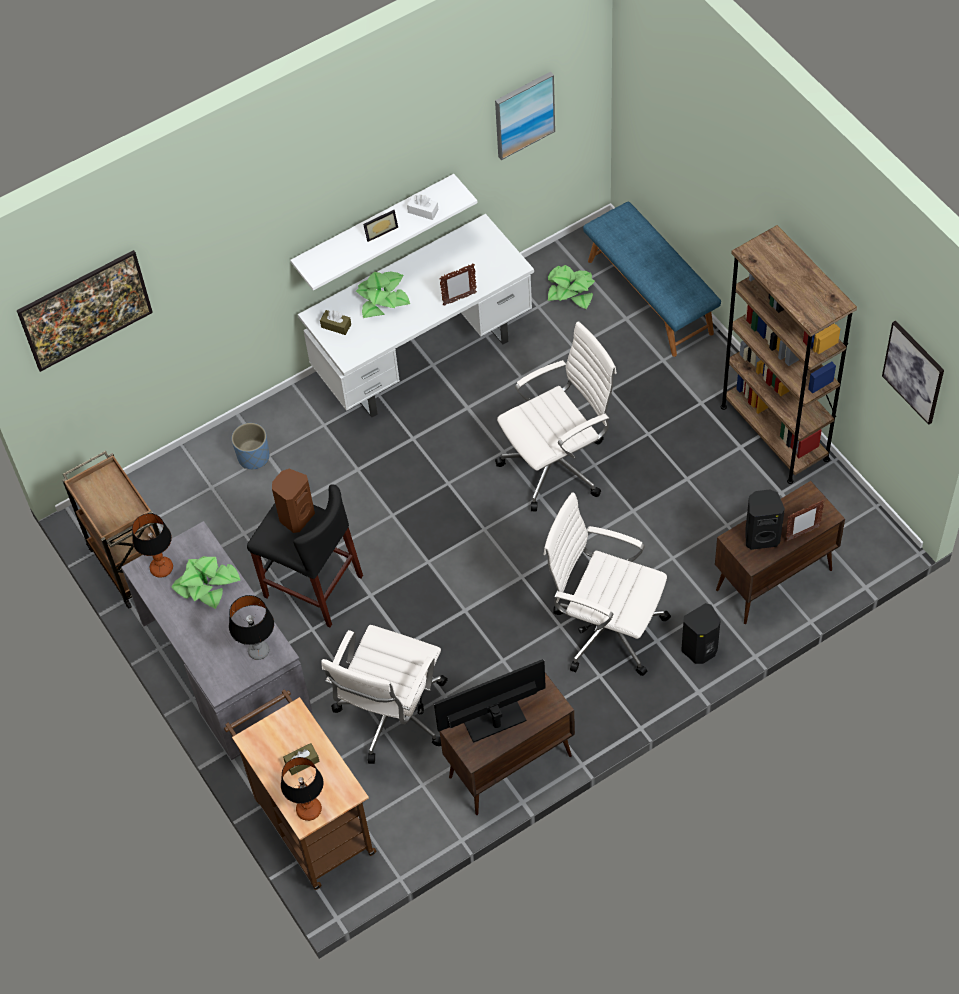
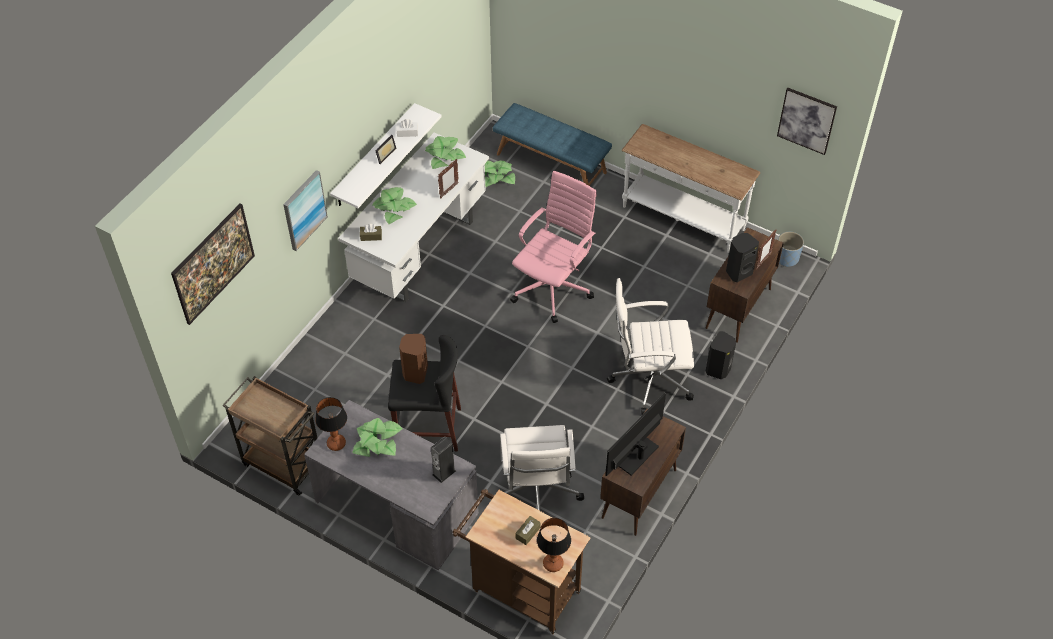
camera: 30 degrees left, 5 degrees down
table lamp [229,595,274,660] -> speaker [431,437,456,483]
blue planter [232,423,269,469] -> blue planter moved to [778,232,804,267]
picture [495,72,555,160] -> picture moved to [283,170,328,251]
white office chair [495,322,617,511] -> pink office chair [510,171,597,323]
brown bookcase [721,225,857,484] -> white console table [621,124,760,253]
none -> potted plant [425,136,466,169]

